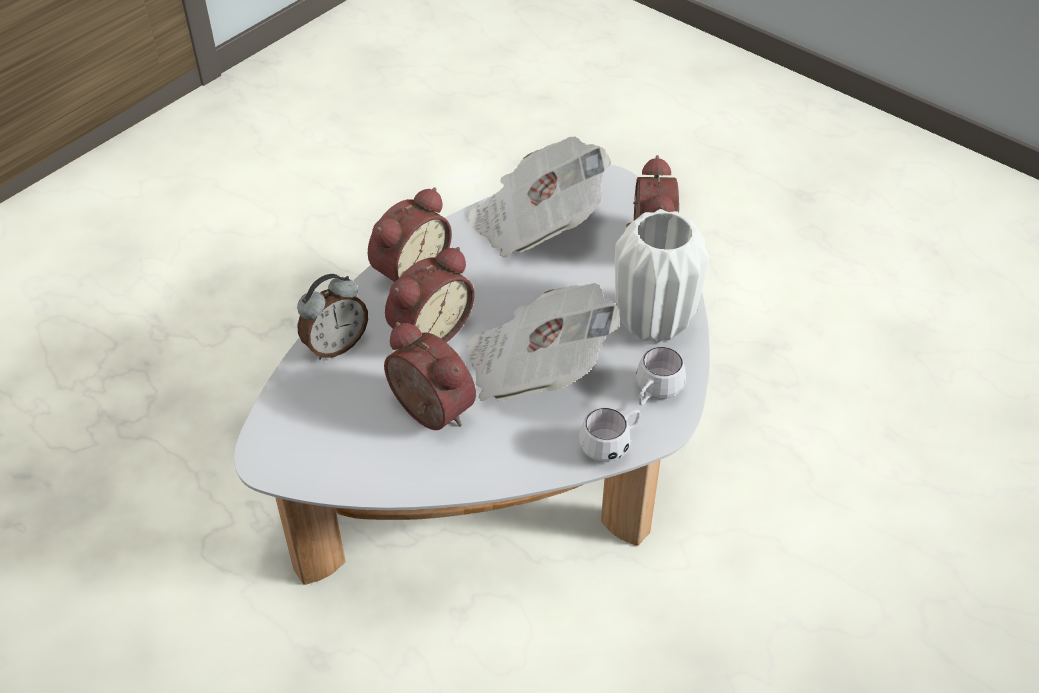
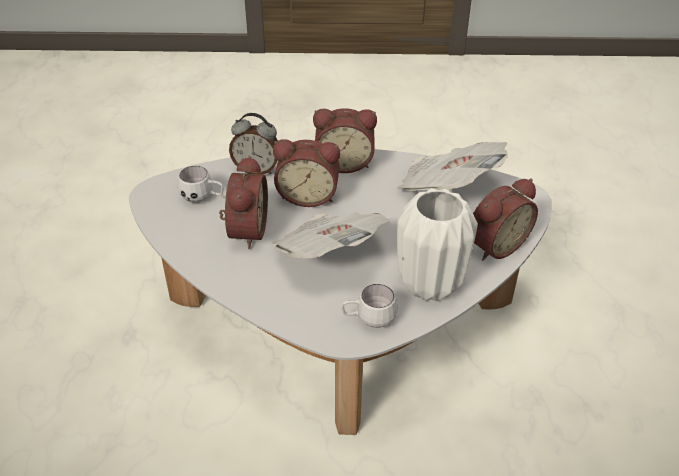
camera: 50 degrees right, 5 degrees down
white mug [579,408,641,462] -> white mug moved to [178,166,224,203]

